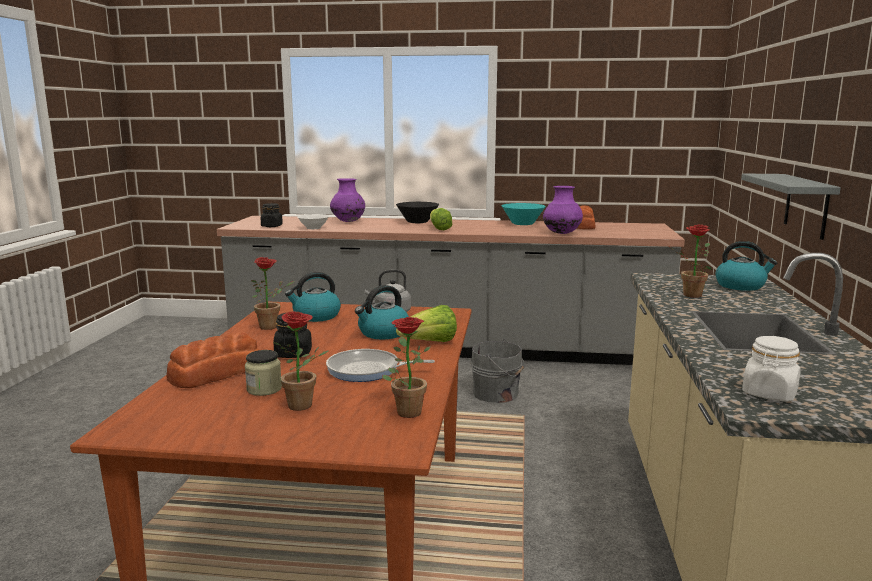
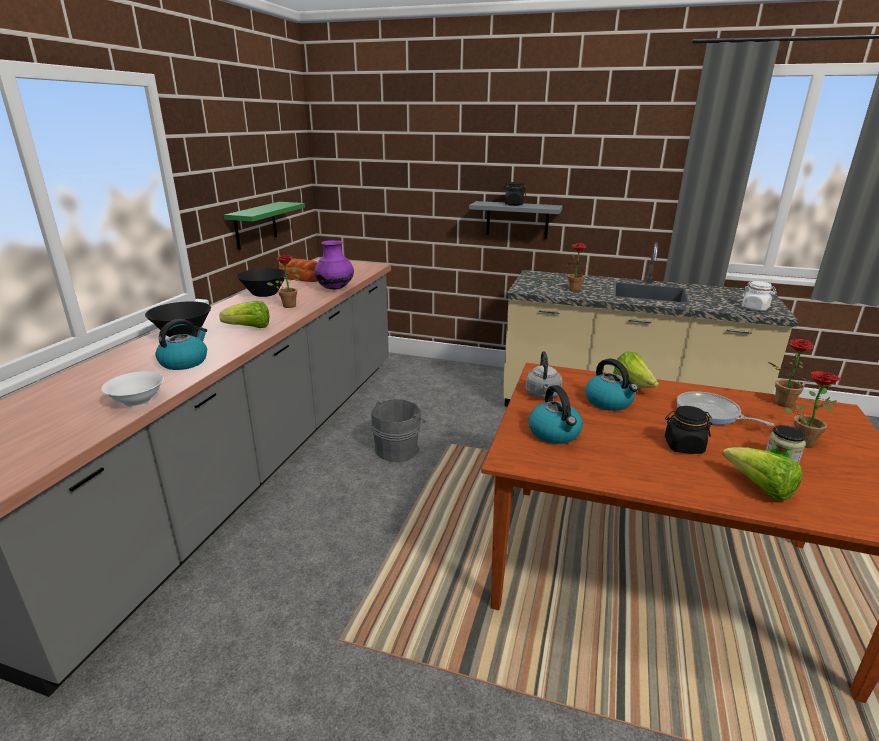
camera: 80 degrees left, 10 degrees up
bread [166,332,259,388] -> lettuce [722,447,802,502]
potted plant [251,257,295,330] -> potted plant moved to [266,255,300,308]
black jar [261,203,283,227] -> black jar moved to [503,182,526,206]
frying pan [326,349,435,382] -> frying pan turned 120 degrees clockwise [677,391,774,426]
purple vase [330,178,365,222] -> none
turquoise bowl [502,203,546,225] -> black bowl [237,268,287,297]
kettle [716,241,777,291] -> kettle moved to [155,319,207,370]
none -> green shelf [224,202,305,250]

